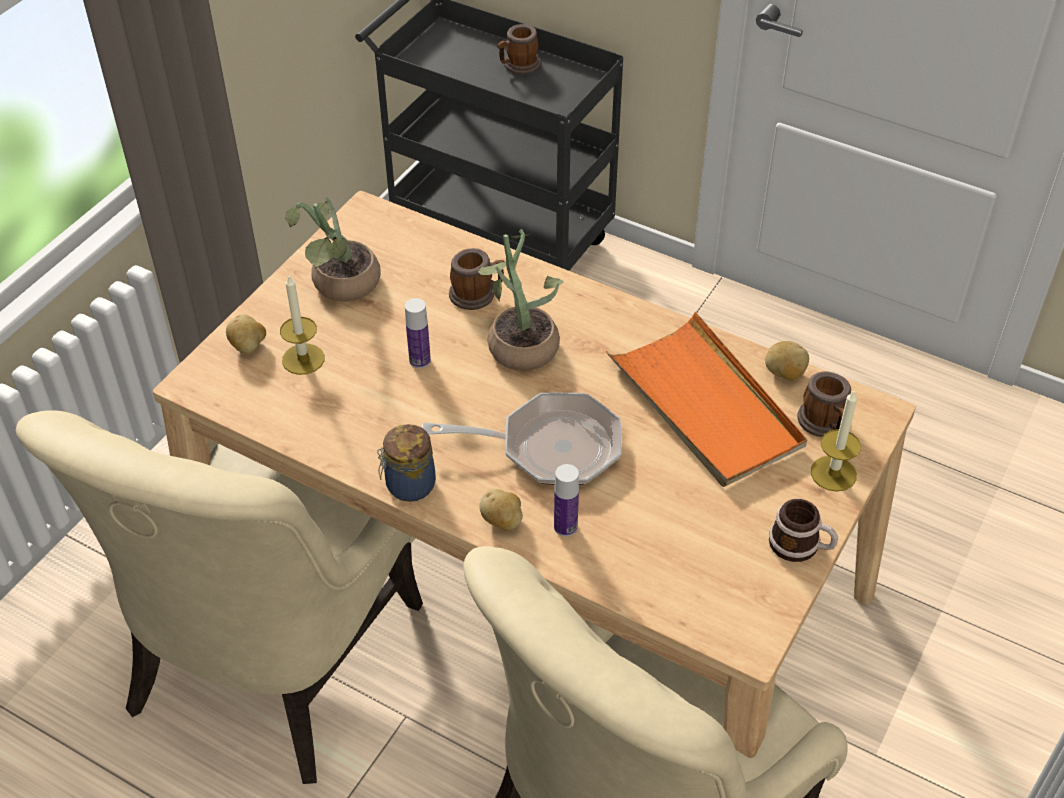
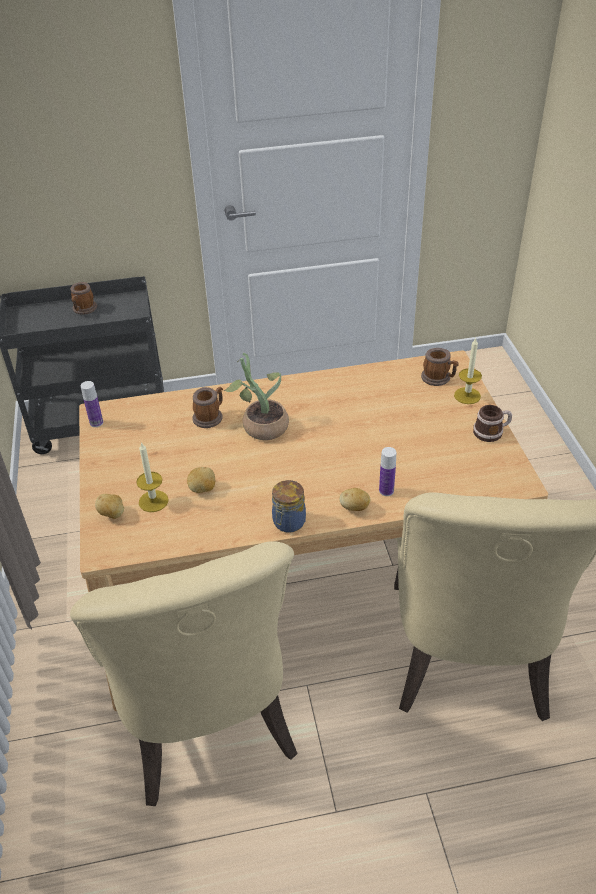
camera: 40 degrees left, 5 degrees down
potted plant [285,197,381,302] -> none
bottle [405,298,431,369] -> bottle moved to [81,381,103,427]
frying pan [422,393,622,485] -> none
orange tray [606,312,807,487] -> none
potato [765,341,809,380] -> potato moved to [187,467,215,493]

